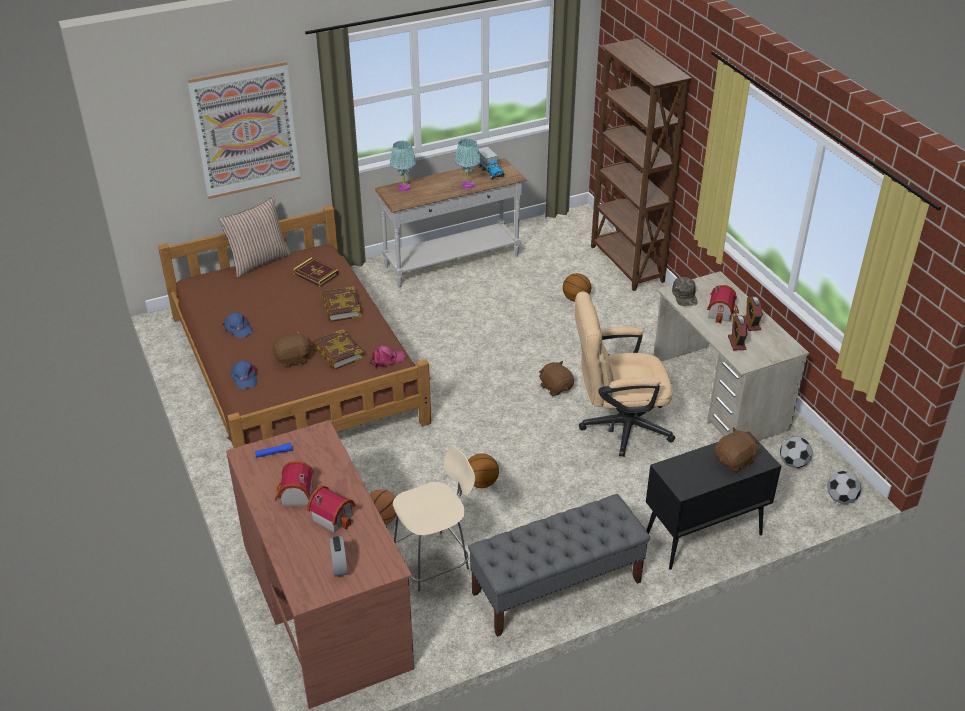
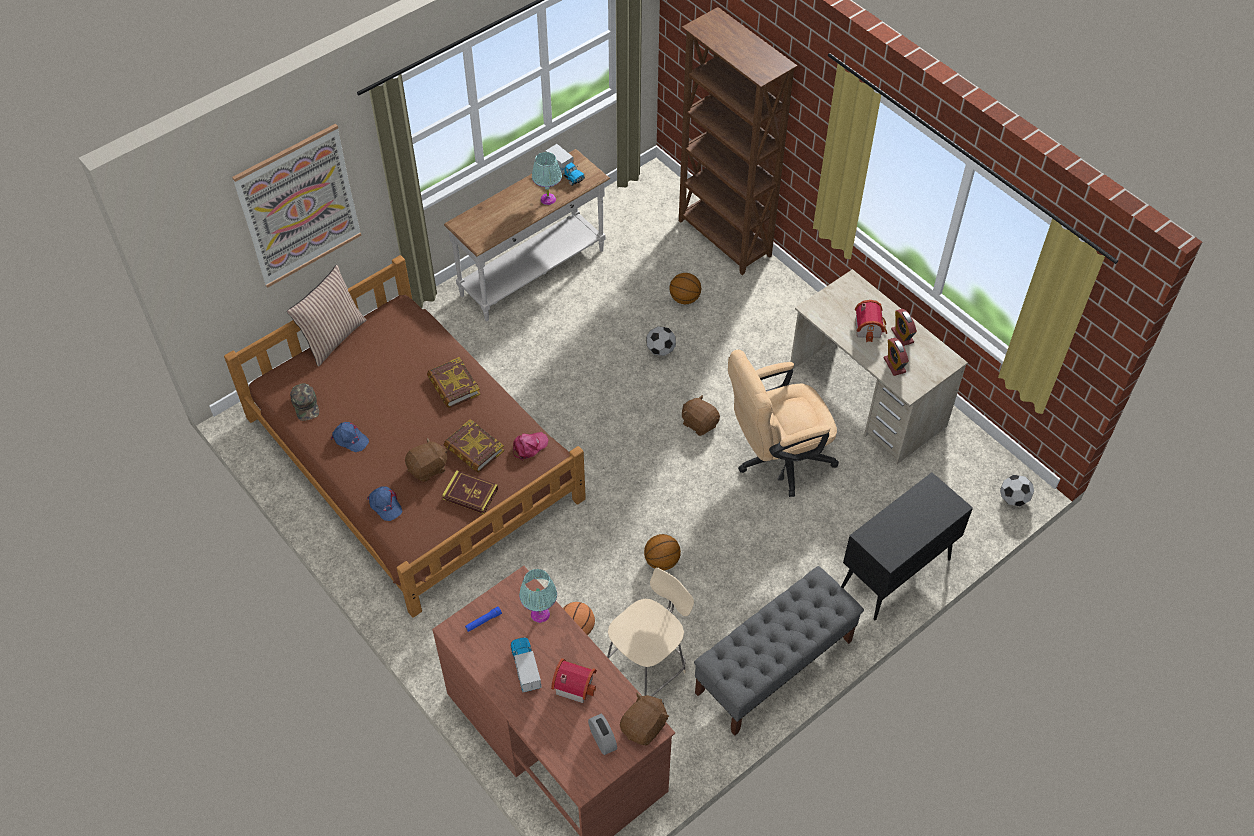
camera: 15 degrees left, 15 degrees up
toy house [274,461,314,506] -> toy truck [511,637,542,692]
book [293,257,339,287] -> book moved to [442,470,498,514]
turquoise table lamp [390,141,416,191] -> turquoise table lamp moved to [519,569,557,623]
green cap [672,277,698,306] -> green cap moved to [290,383,319,421]
brown plush toy [714,427,760,472] -> brown plush toy moved to [620,693,669,745]
football [780,436,812,468] -> football moved to [646,326,676,356]

